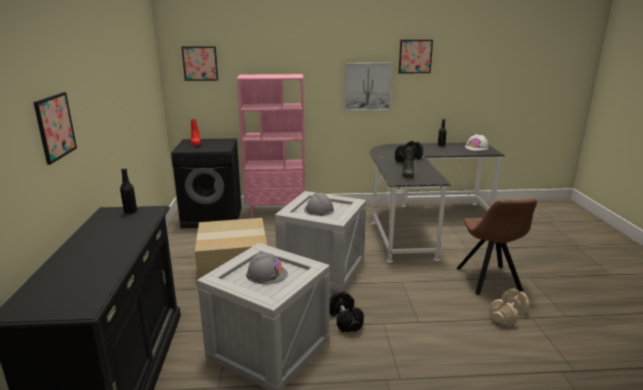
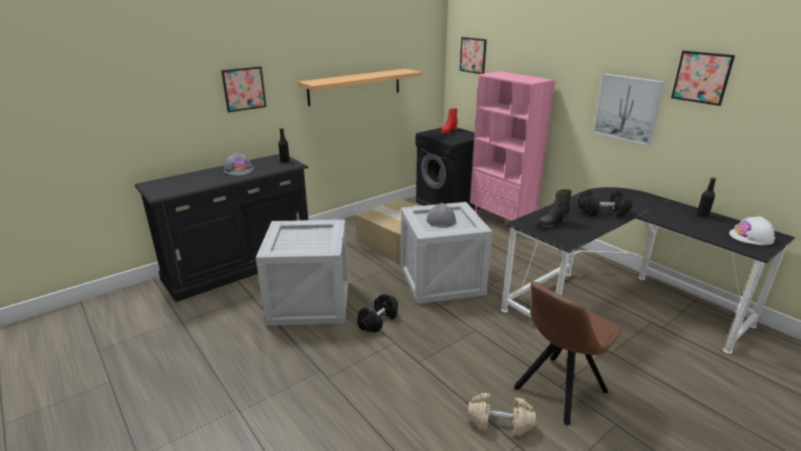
camera: 55 degrees right, 5 degrees up
grey hard hat [246,252,288,284] -> grey hard hat moved to [224,152,254,175]
none -> shelf [298,69,422,106]

